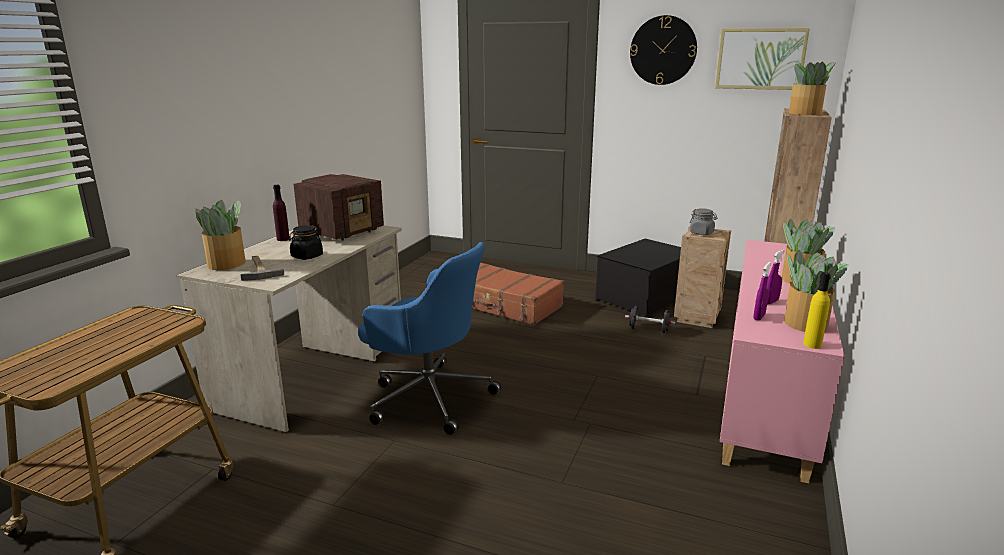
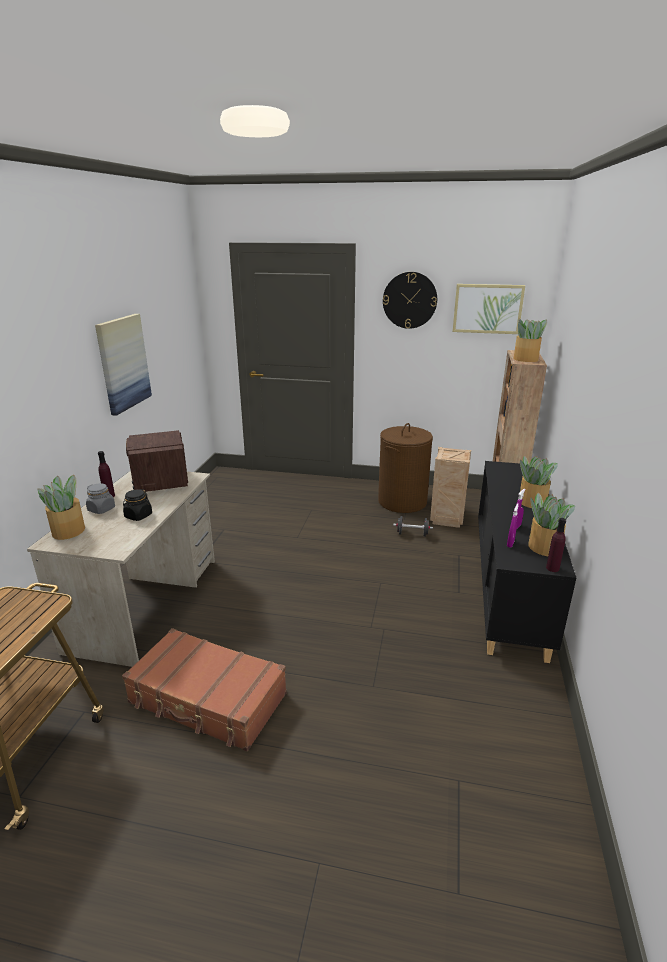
camera: 10 degrees left, 5 degrees up
hammer [240,256,284,281] -> none
radio [293,174,384,240] -> radio turned 135 degrees clockwise [126,430,188,492]
blue office chair [358,242,501,435] -> none
brown suitcase [472,262,564,325] -> brown suitcase moved to [122,628,287,751]
storage box [595,239,681,318] -> brown laundry basket [378,423,433,513]
grey jar [690,208,718,235] -> grey jar moved to [86,483,115,514]
pink cabinet [720,240,845,484] -> black cabinet [478,461,576,663]
yellow bottle [803,272,831,349] -> purple bottle [546,518,566,572]
none -> picture [95,314,152,416]

